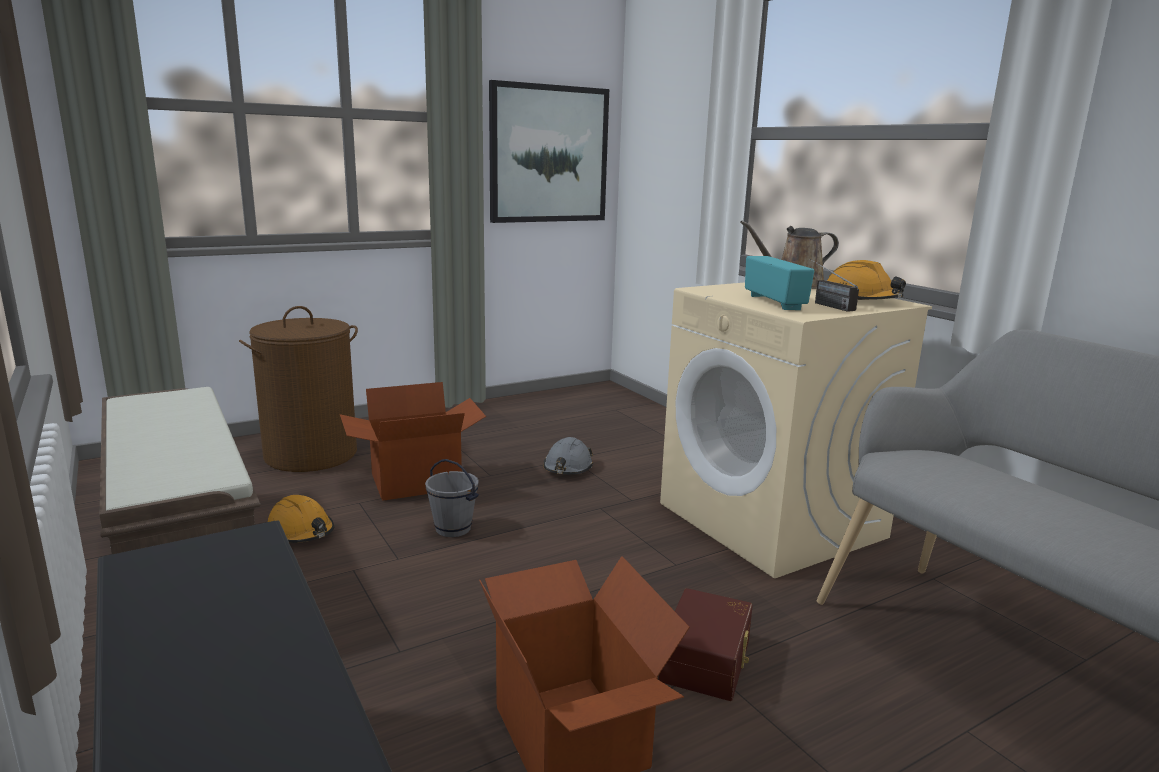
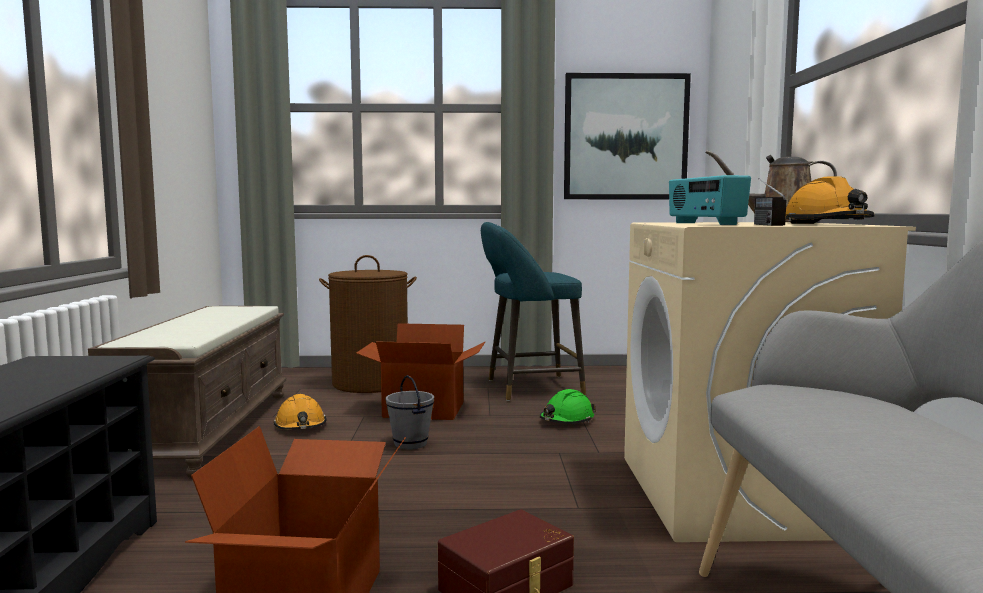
camera: 30 degrees right, 10 degrees down
grey hard hat [543,437,593,474] -> green hard hat [539,389,596,424]
radio [745,256,814,310] -> radio turned 150 degrees clockwise [669,175,751,225]
none -> turquoise stool [481,222,586,401]

